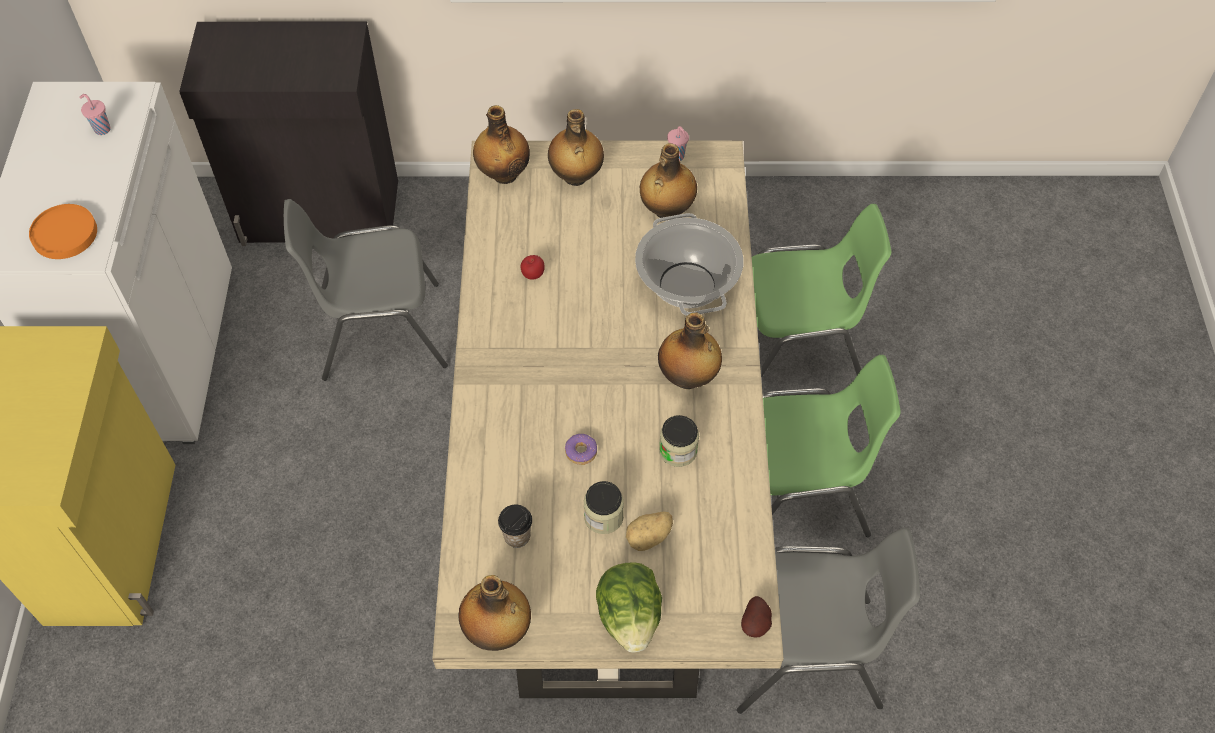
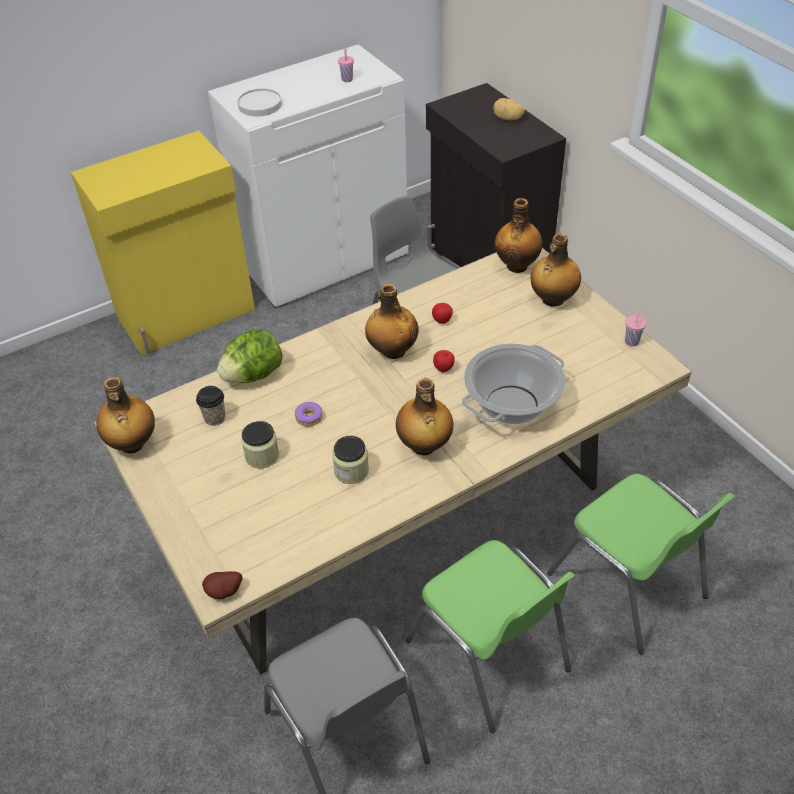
camera: 60 degrees right, 10 degrees down
orange plate [29,204,97,259] -> white plate [238,88,282,116]
lettuce [596,562,662,653] -> lettuce moved to [217,330,283,383]
potato [626,512,673,551] -> potato moved to [493,98,525,120]
bottle [640,143,697,218] -> bottle moved to [365,284,419,359]
none -> apple [433,350,455,373]

